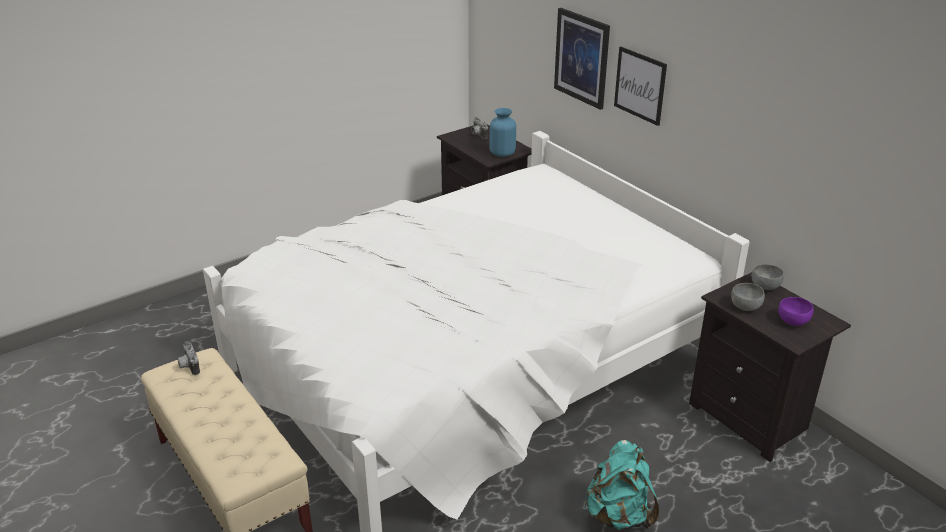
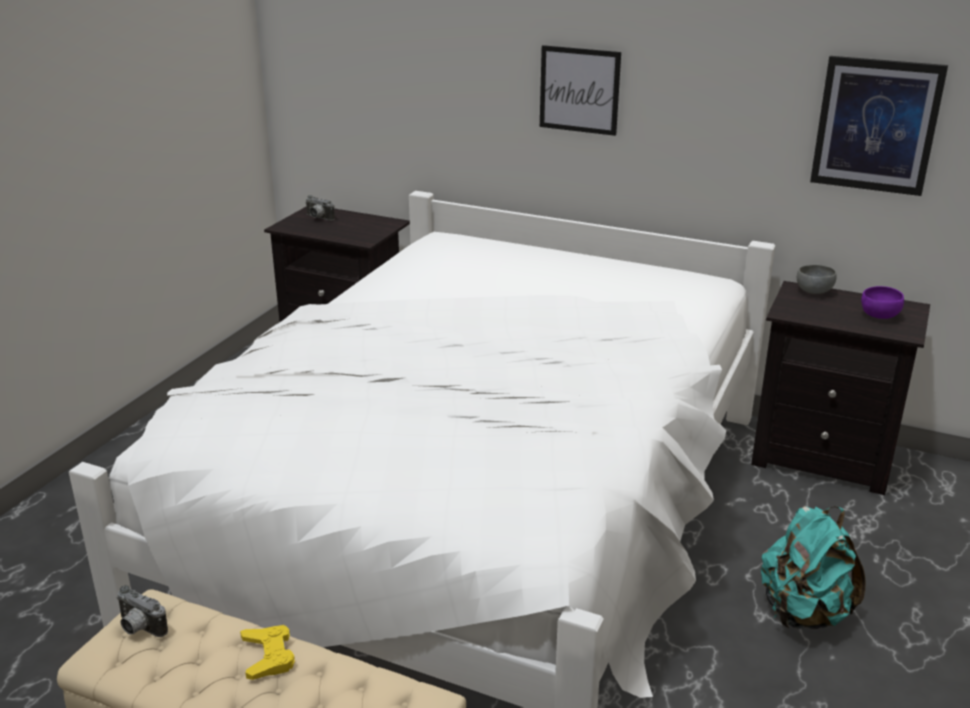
camera: 30 degrees left, 5 degrees down
blue vase [490,108,516,157] -> none
picture [554,8,610,110] -> picture moved to [810,56,948,196]
grey bowl [731,283,765,311] -> none
none -> yellow game controller [240,625,295,680]

